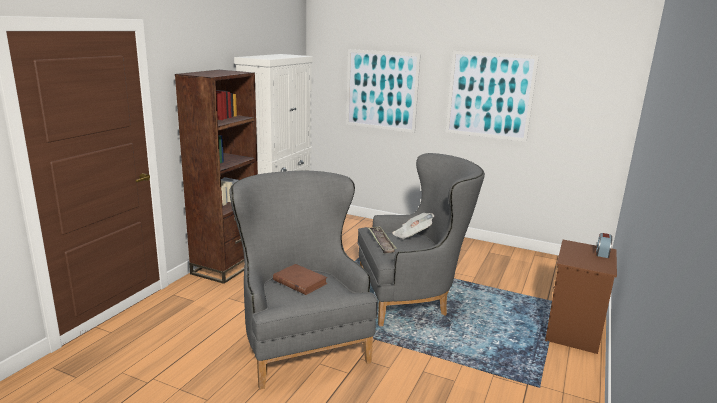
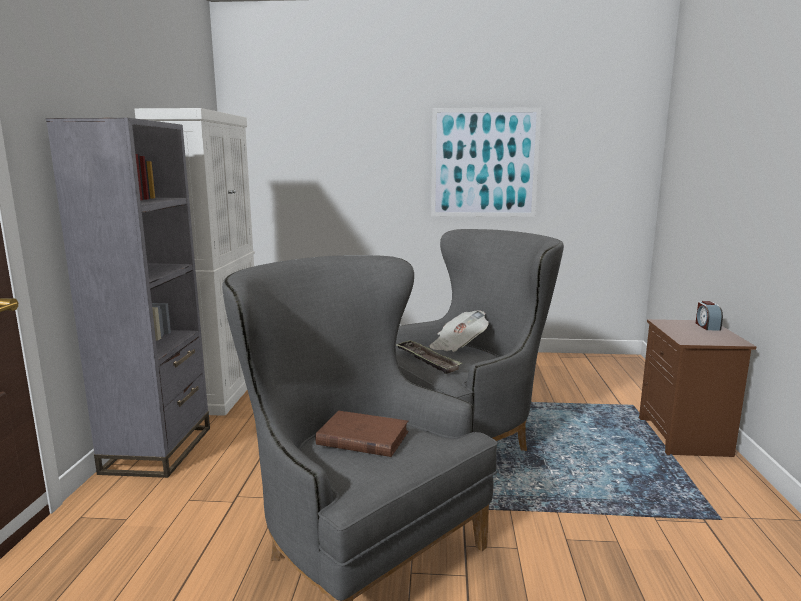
camera: 20 degrees left, 5 degrees down
brown bookcase [175,70,258,284] -> grey bookcase [46,118,210,478]
picture [346,49,421,133] -> none

